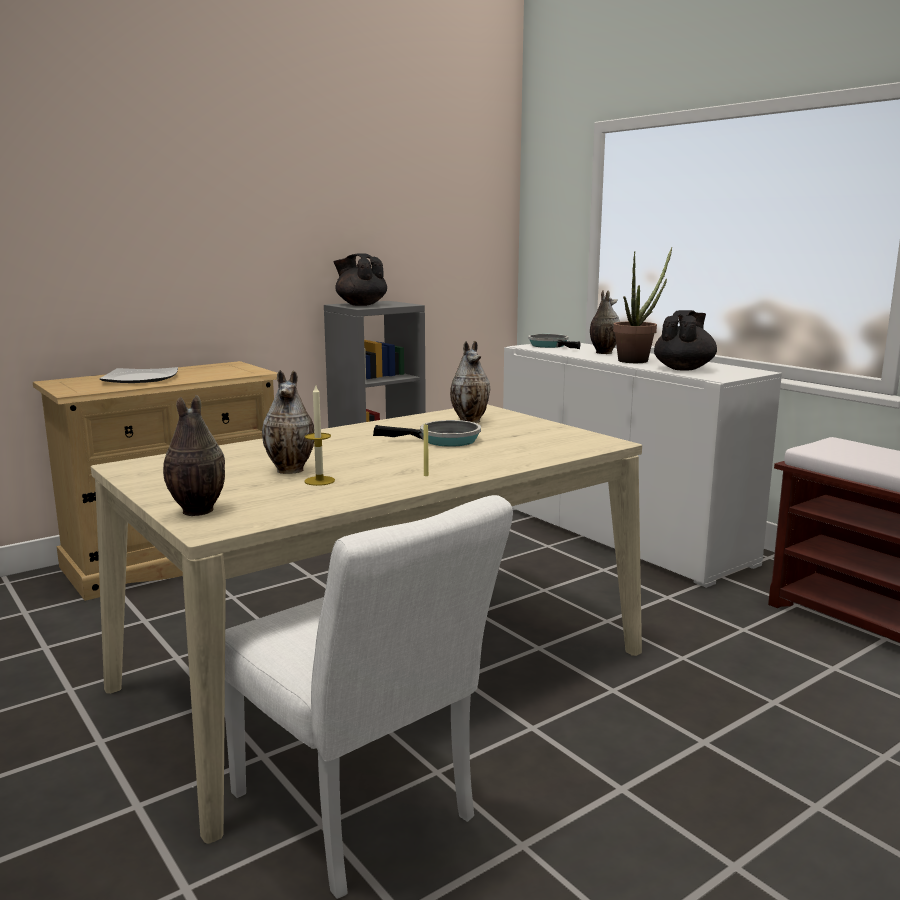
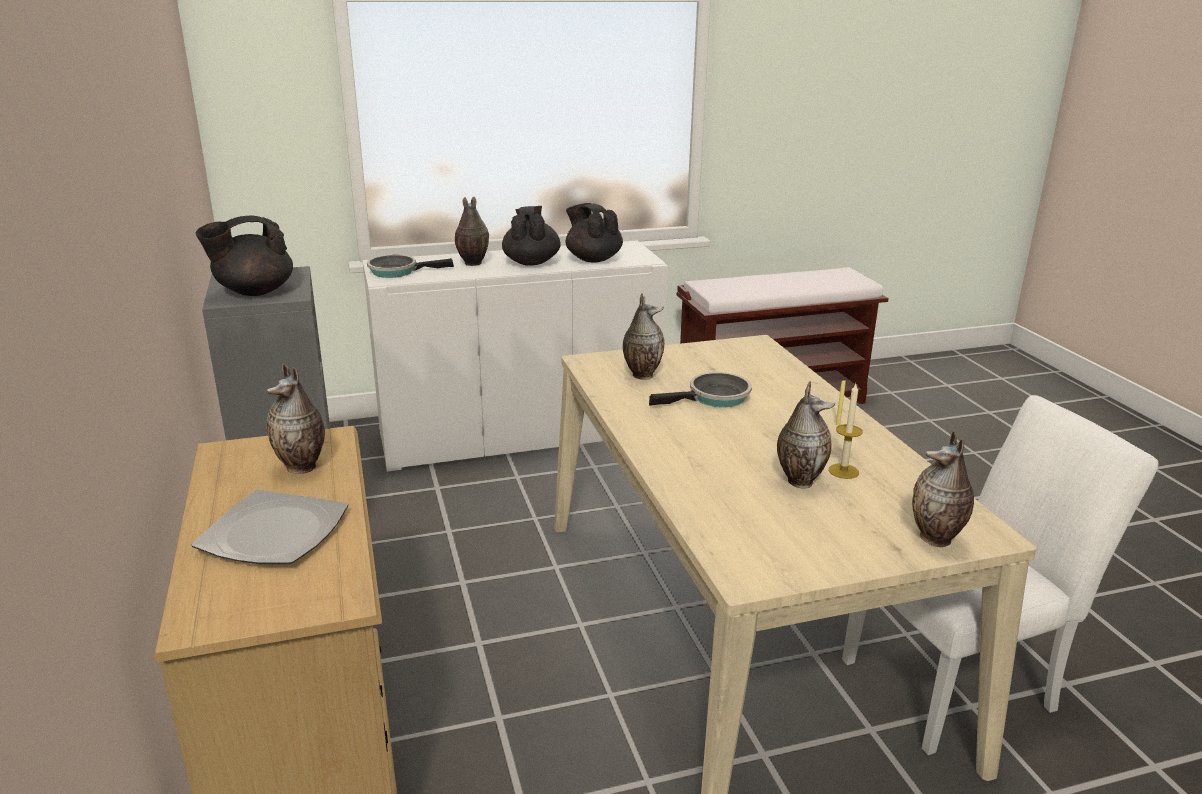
camera: 70 degrees left, 10 degrees up
frying pan [373,420,481,447] -> frying pan turned 45 degrees clockwise [649,372,752,407]
potted plant [613,247,672,363] -> black teapot [502,206,561,266]
none -> vase [266,363,325,474]

